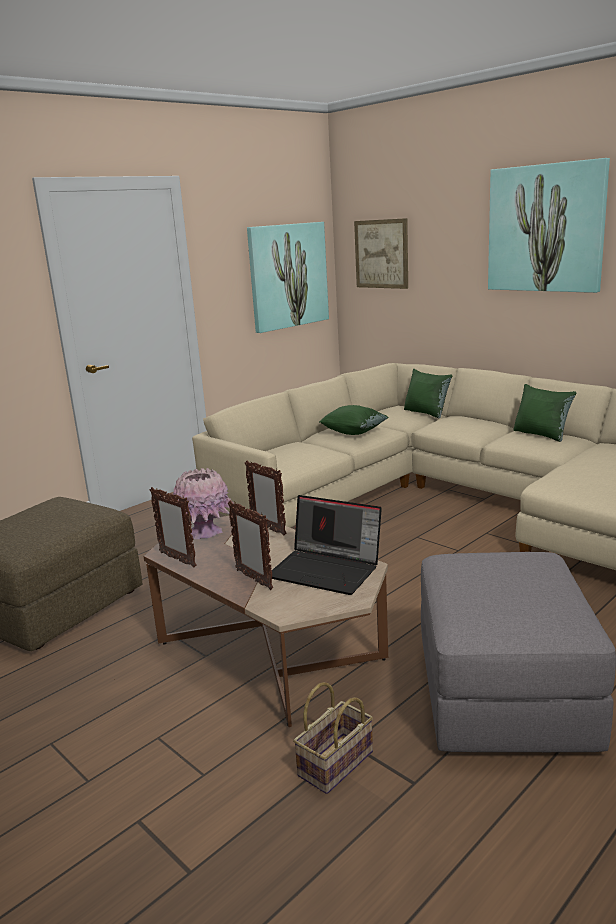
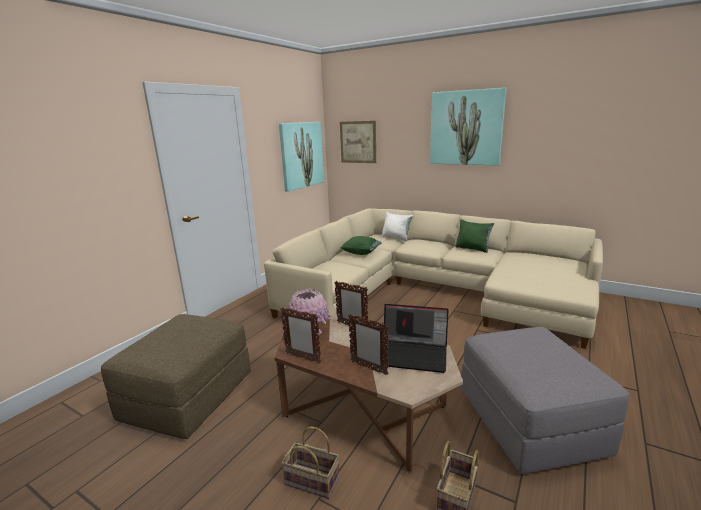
camera: 15 degrees left, 0 degrees up
green pillow [404,369,453,418] -> white pillow [382,212,413,241]
none -> basket [281,426,339,499]

